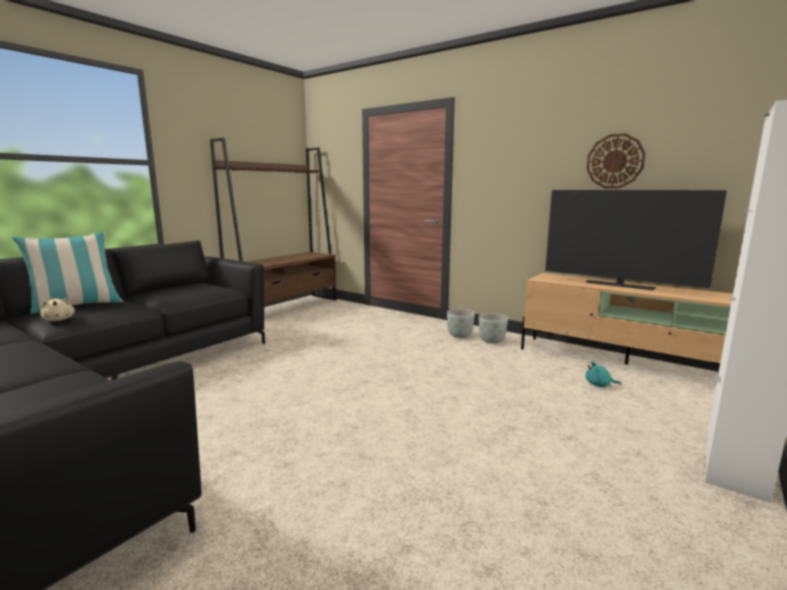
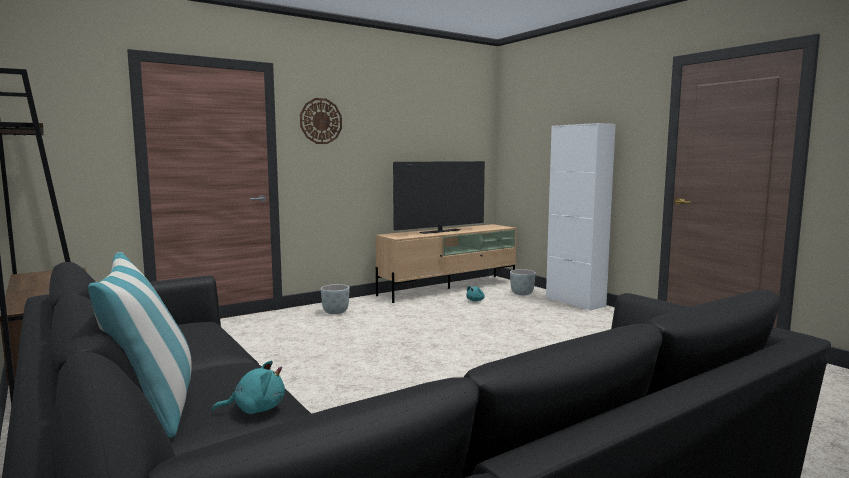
camera: 70 degrees left, 5 degrees down
beige plush toy [40,298,75,321] -> turquoise plush toy [212,360,285,414]
grey planter [479,313,508,344] -> grey planter moved to [510,269,536,295]
wall clock [586,133,646,188] -> wall clock moved to [300,98,342,144]

